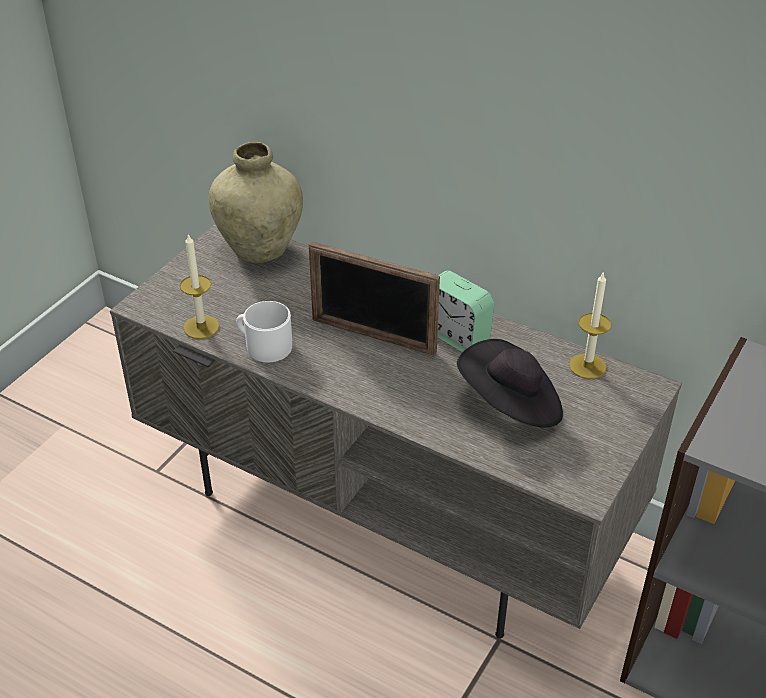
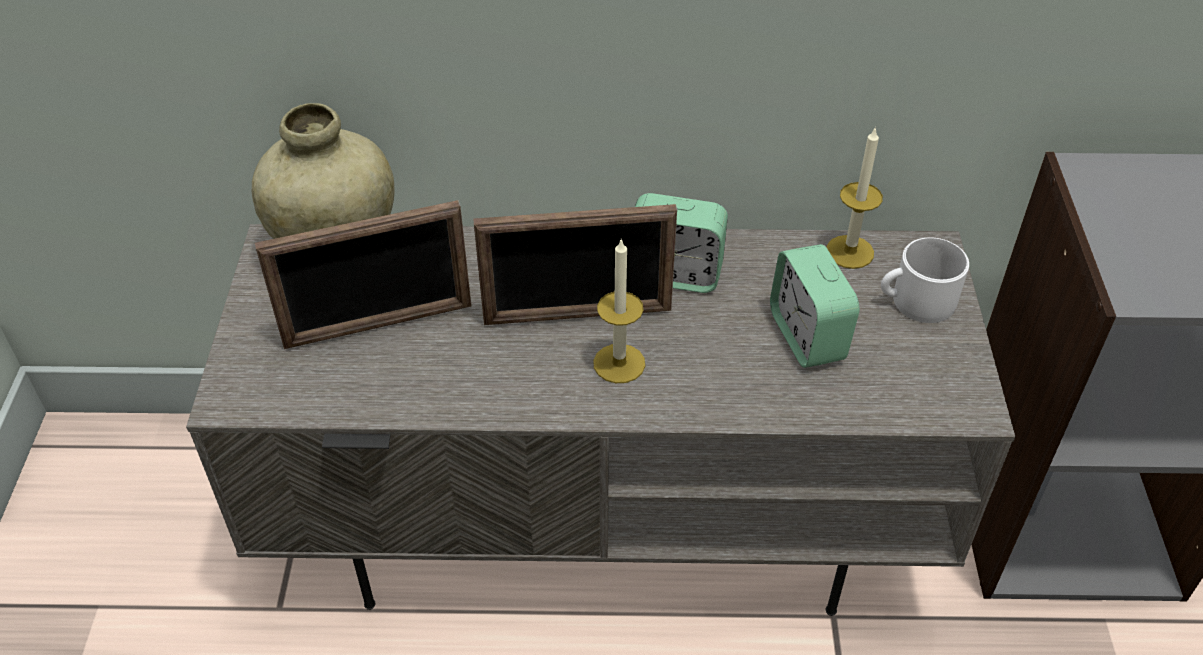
camera: 30 degrees left, 5 degrees up
candle [180,234,219,339] -> candle moved to [593,238,645,383]
white mug [236,301,292,362] -> white mug moved to [881,237,969,323]
black hat [457,339,563,427] -> alarm clock [770,244,860,368]
none -> picture frame [255,200,471,349]

